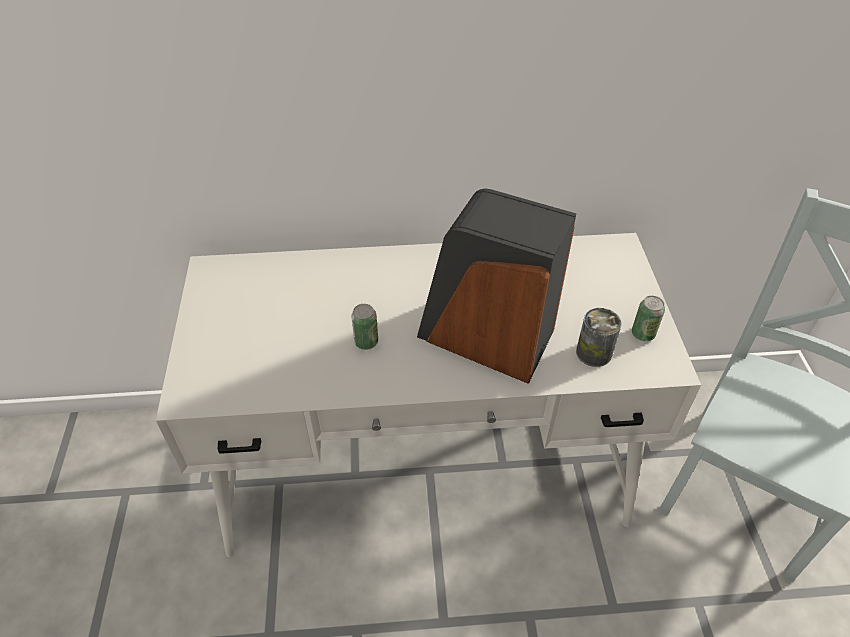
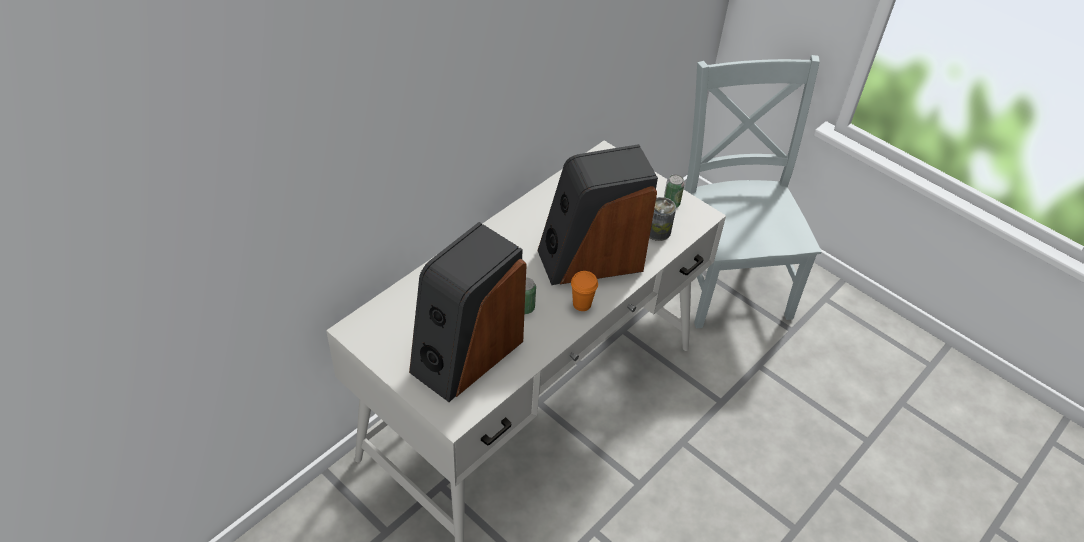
camera: 45 degrees left, 0 degrees up
none -> speaker [409,222,527,402]
none -> orange cup [571,271,598,311]

